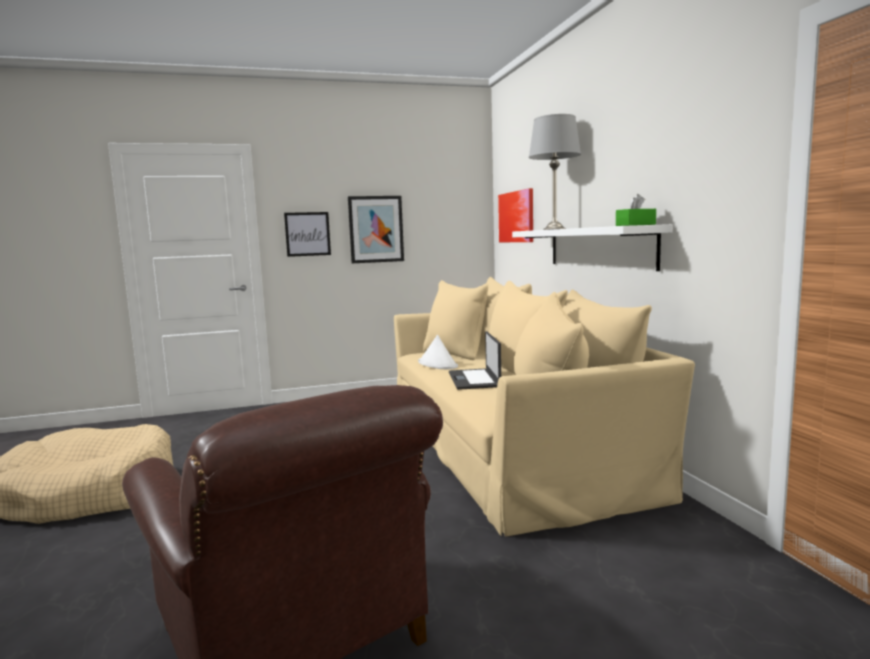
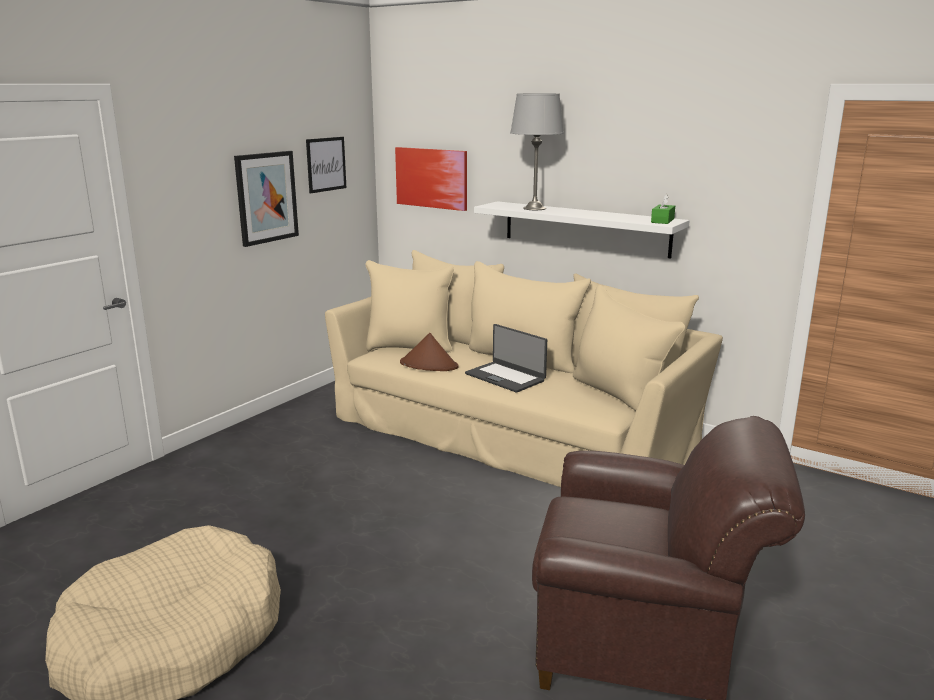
camera: 40 degrees left, 10 degrees up
picture [284,212,331,257] -> picture moved to [306,137,346,193]
white hat [418,335,458,369] -> brown hat [400,333,459,371]

